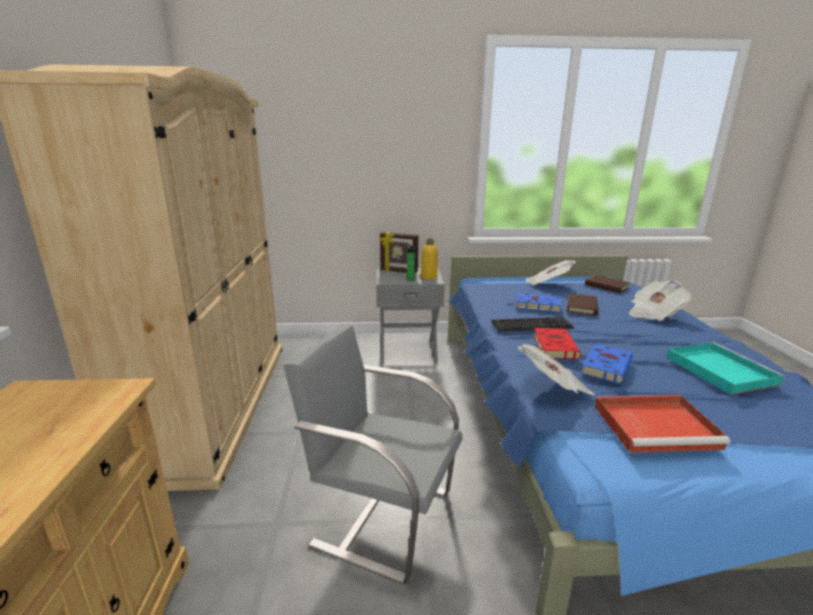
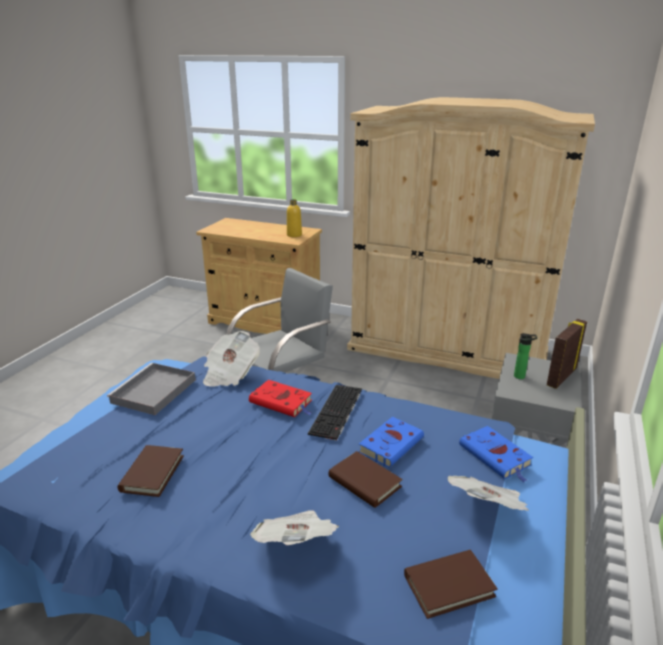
camera: 115 degrees right, 5 degrees up
yellow bottle [421,238,438,280] -> yellow bottle moved to [287,199,302,237]
blue book [581,344,633,384] -> blue book moved to [459,426,533,482]
red tray [595,395,731,453] -> grey tray [107,363,196,415]
turquoise tray [666,342,785,395] -> brown book [118,445,184,497]

